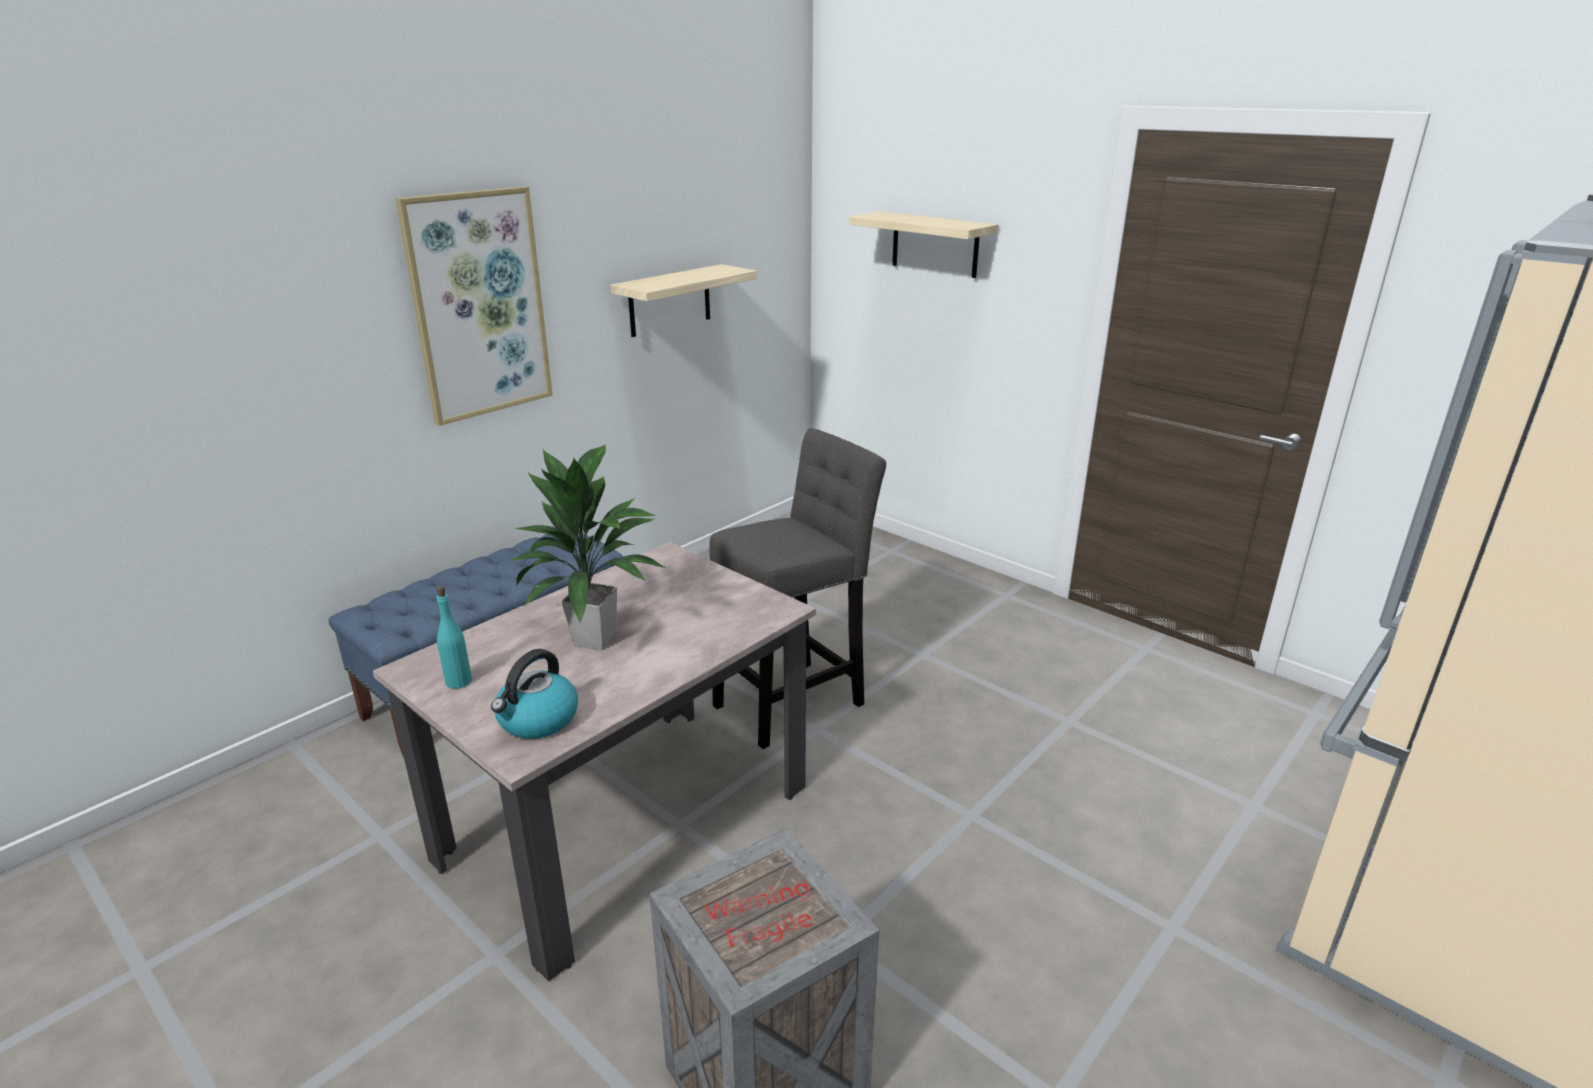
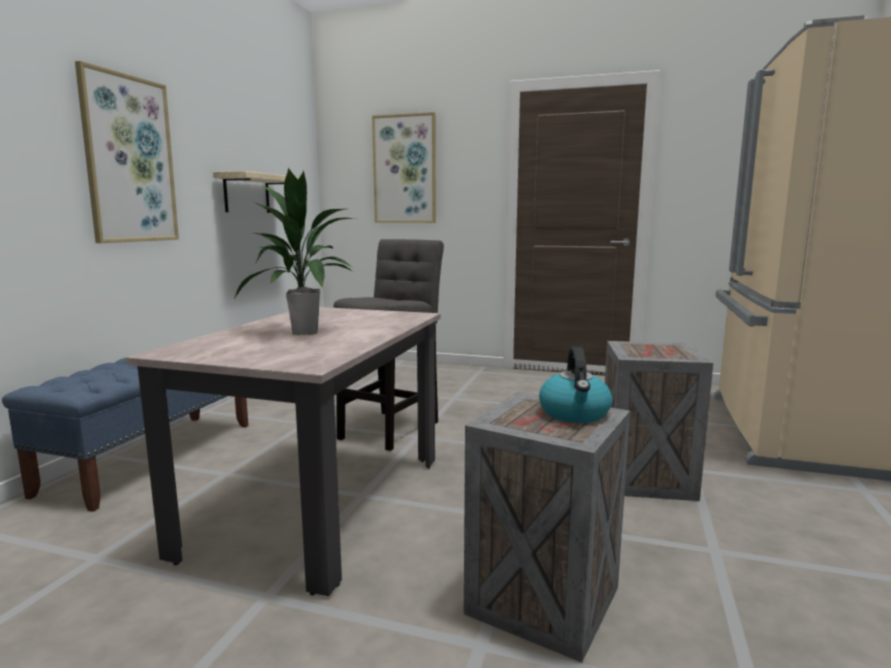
camera: 25 degrees left, 15 degrees down
turquoise bottle [436,586,472,689] -> none
kettle [491,649,578,739] -> kettle moved to [539,347,612,423]
shelf [849,211,998,278] -> picture [372,112,436,223]
none -> crate [605,341,713,501]

